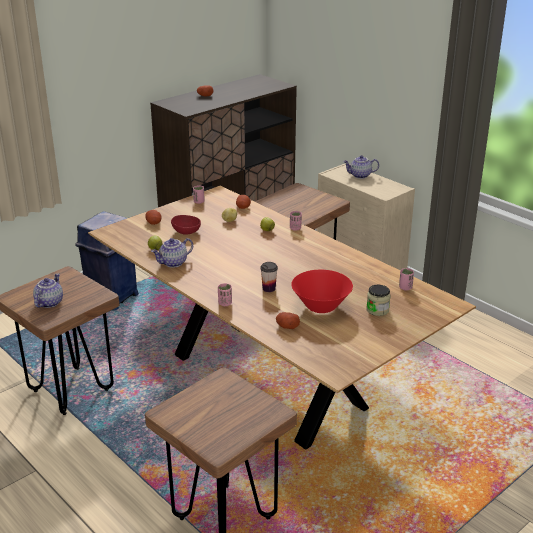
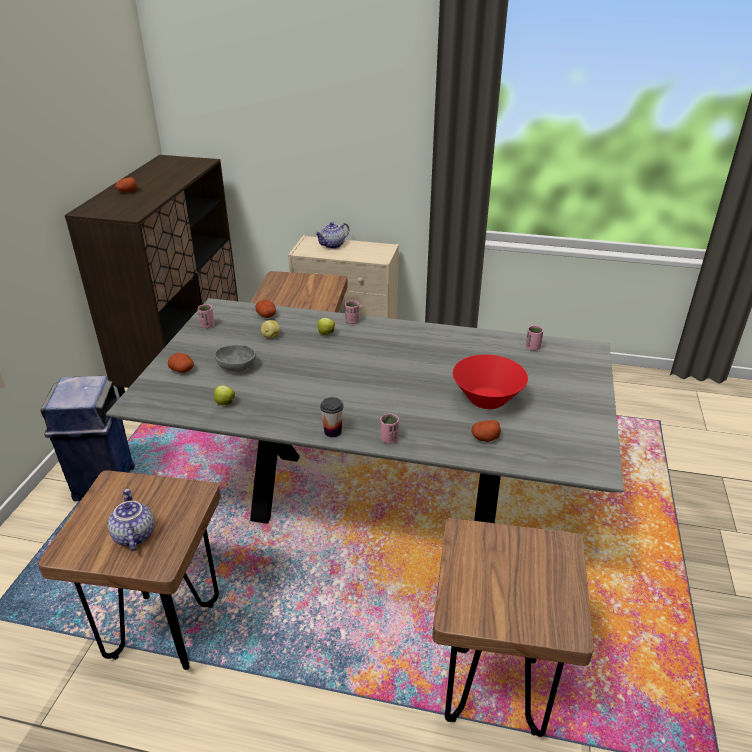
camera: 35 degrees left, 5 degrees up
brown dining table [88,186,476,449] -> grey dining table [106,298,624,524]
teapot [151,238,193,268] -> none
red bowl [171,215,201,235] -> grey bowl [214,345,256,372]
cup [260,262,278,292] -> cup moved to [320,397,344,437]
jar [366,285,391,316] -> none

